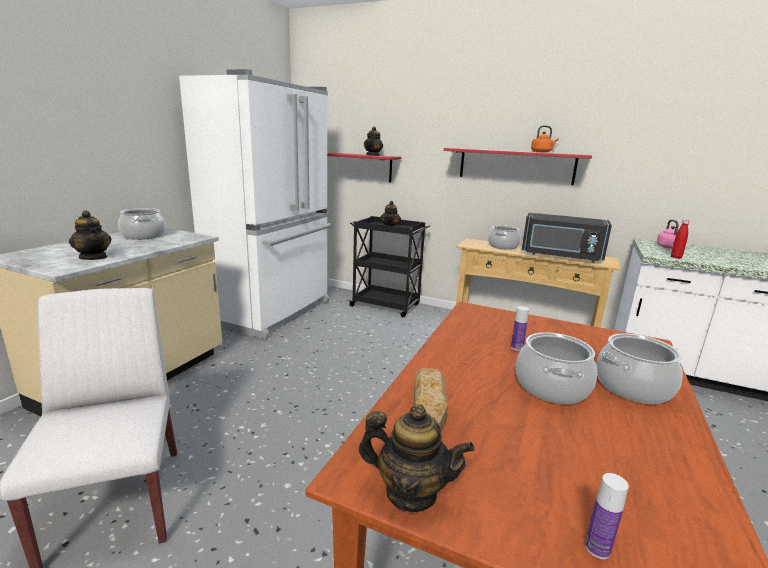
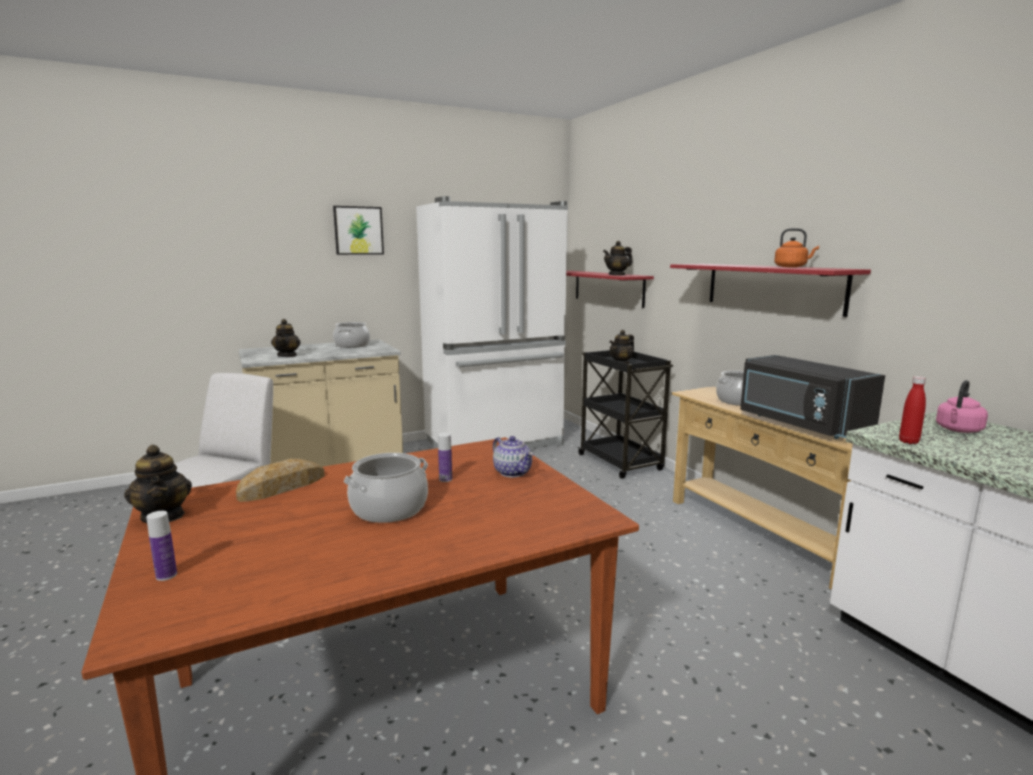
camera: 40 degrees right, 5 degrees down
cooking pot [596,333,683,404] -> none
none -> picture [333,206,384,255]
none -> teapot [493,436,533,478]

